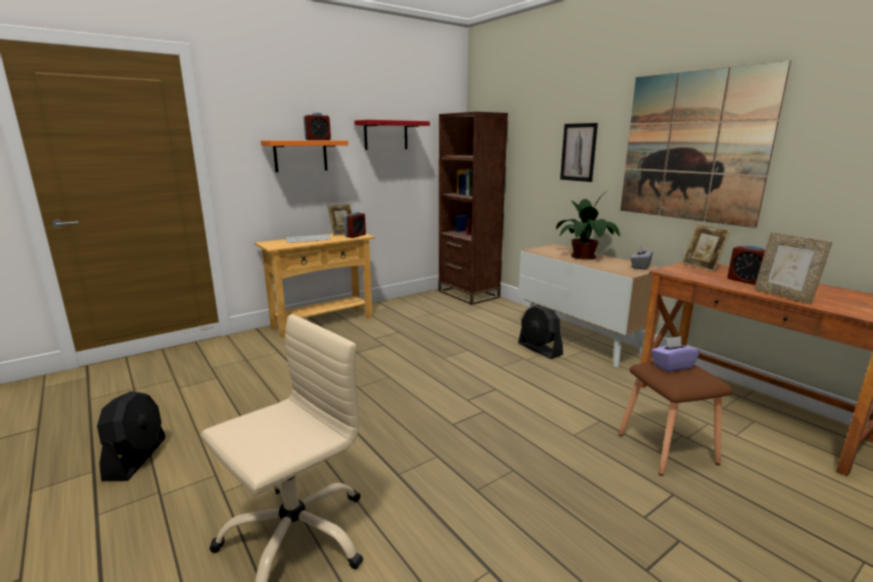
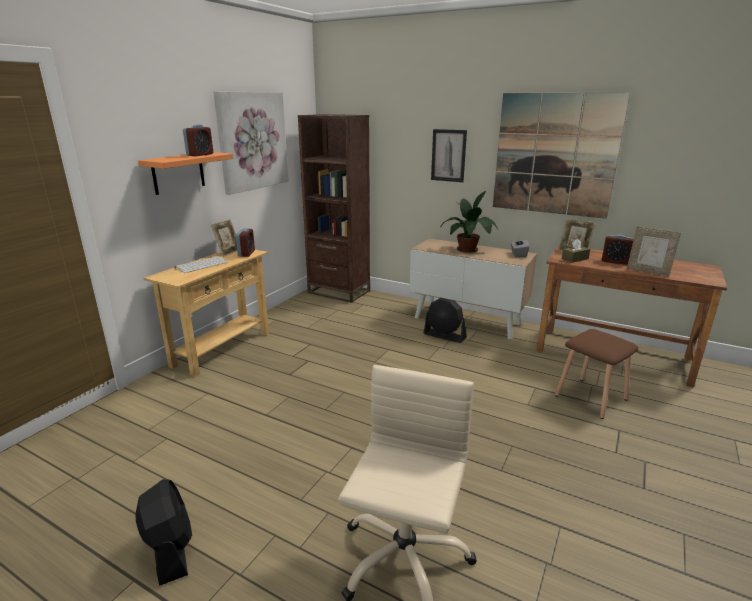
camera: 25 degrees left, 5 degrees up
red shelf [354,120,430,150] -> picture [214,91,289,195]
purple tissue box [651,336,700,372] -> none
none -> brown tissue box [562,239,590,263]

